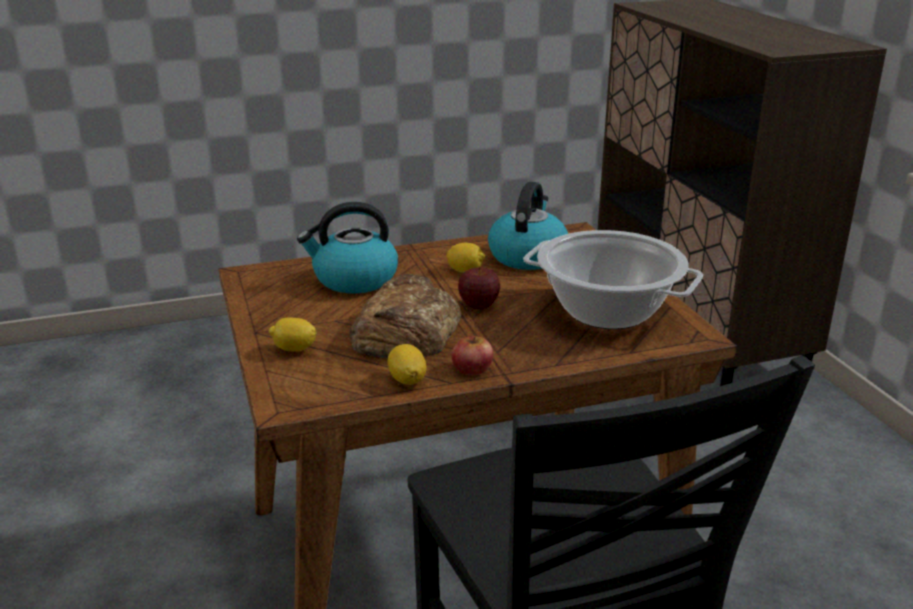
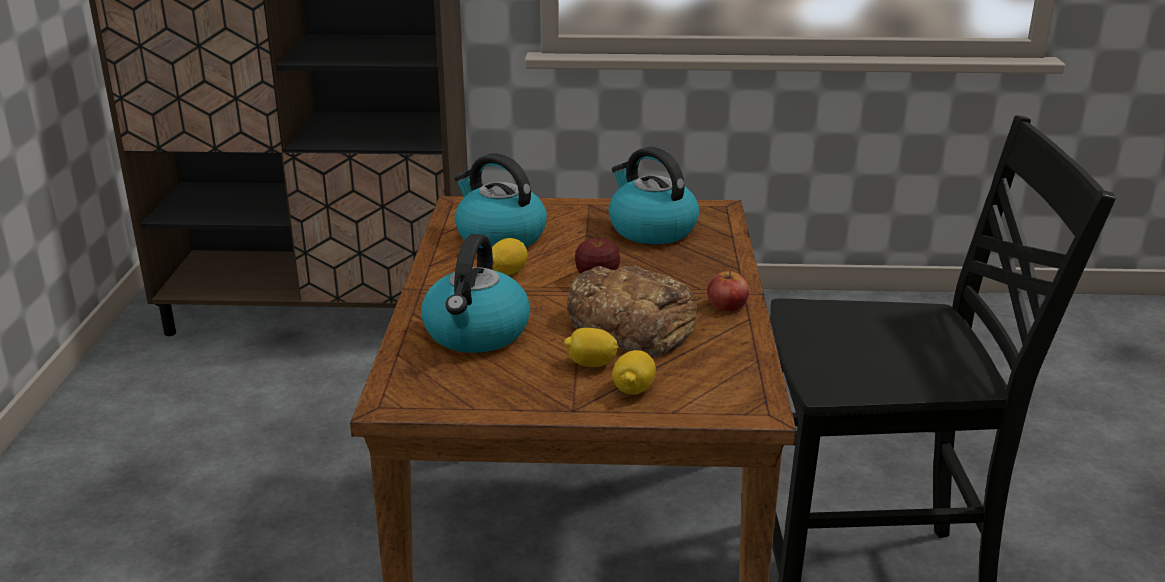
camera: 70 degrees left, 0 degrees up
lemon [387,344,427,385] -> lemon moved to [564,328,619,367]
cooking pot [523,230,703,329] -> kettle [609,147,699,244]

